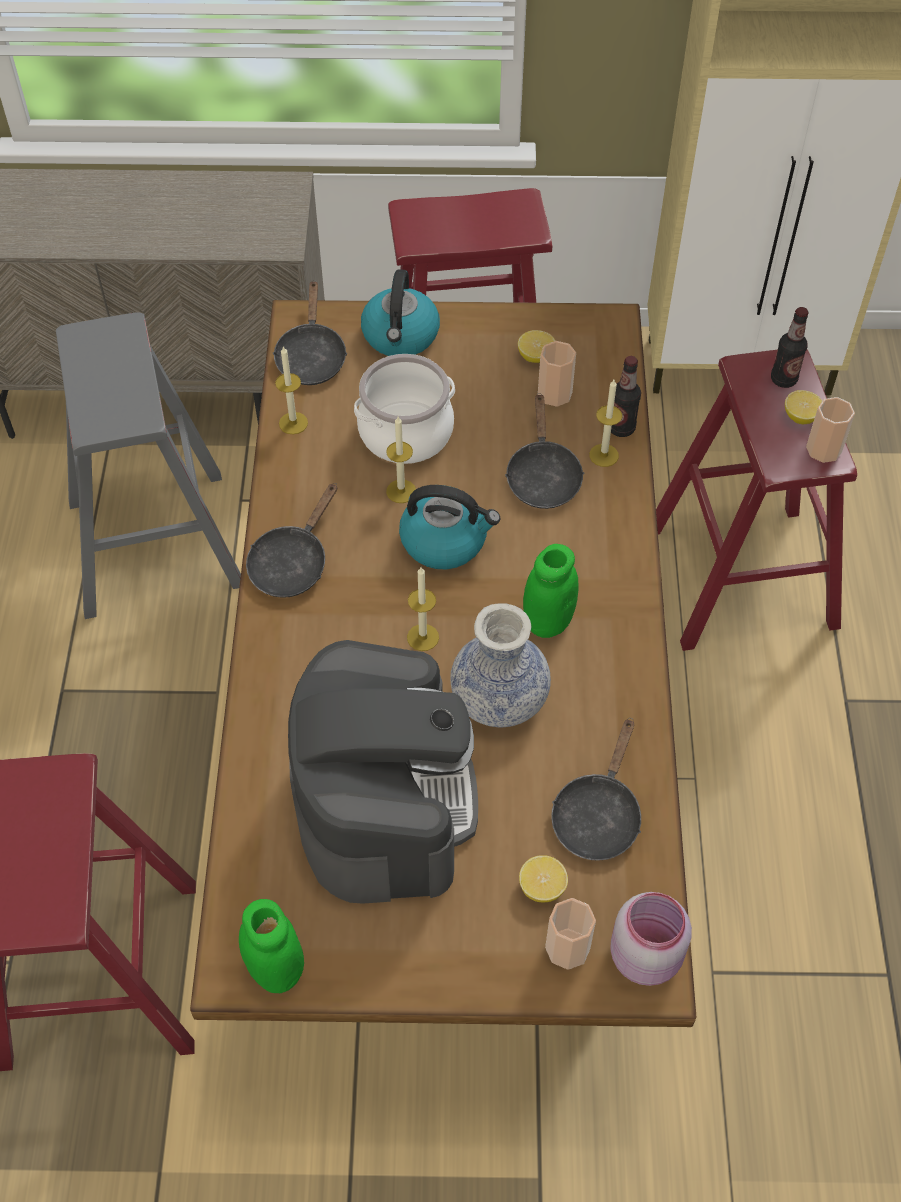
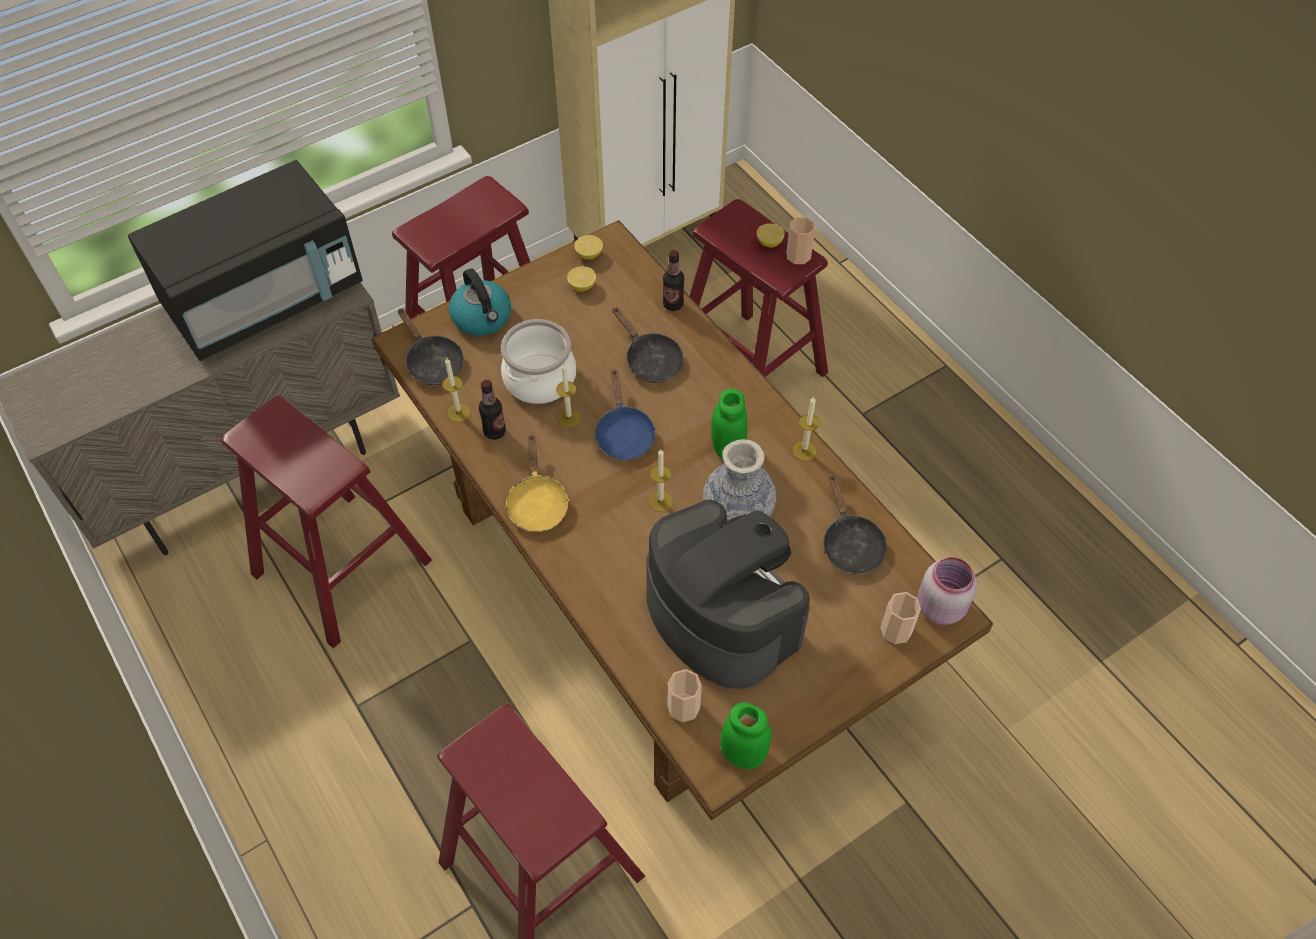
camera: 35 degrees left, 0 degrees up
grey stool [56,312,241,619] -> red stool [221,396,432,648]
black frying pan [246,483,337,598] -> yellow frying pan [505,434,569,532]
kettle [399,485,500,569] -> blue frying pan [594,369,656,460]
lemon [519,855,568,902] -> lemon moved to [574,235,603,259]
cup [538,341,576,407] -> cup moved to [667,669,702,722]
candle [589,380,622,467] -> candle moved to [793,397,820,461]
bottle [771,307,808,388] -> bottle moved to [479,380,506,440]
none -> black microwave [128,160,363,361]

